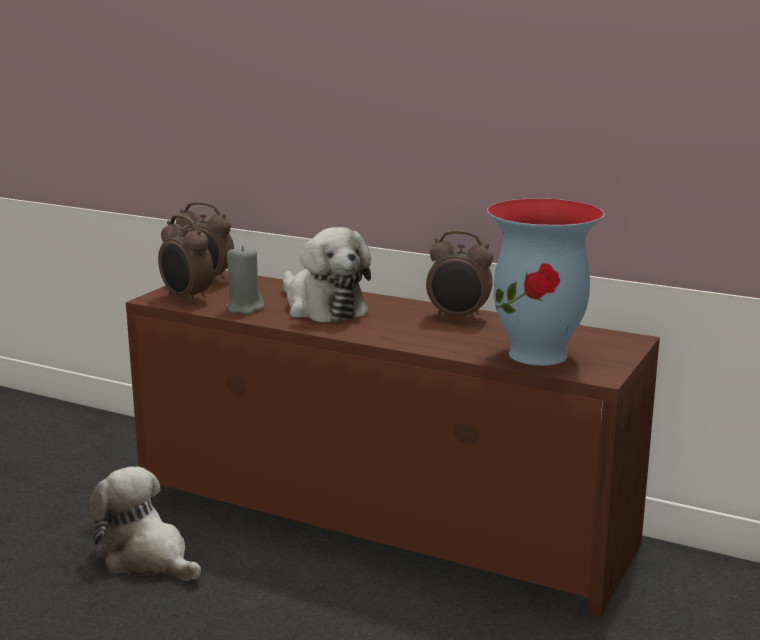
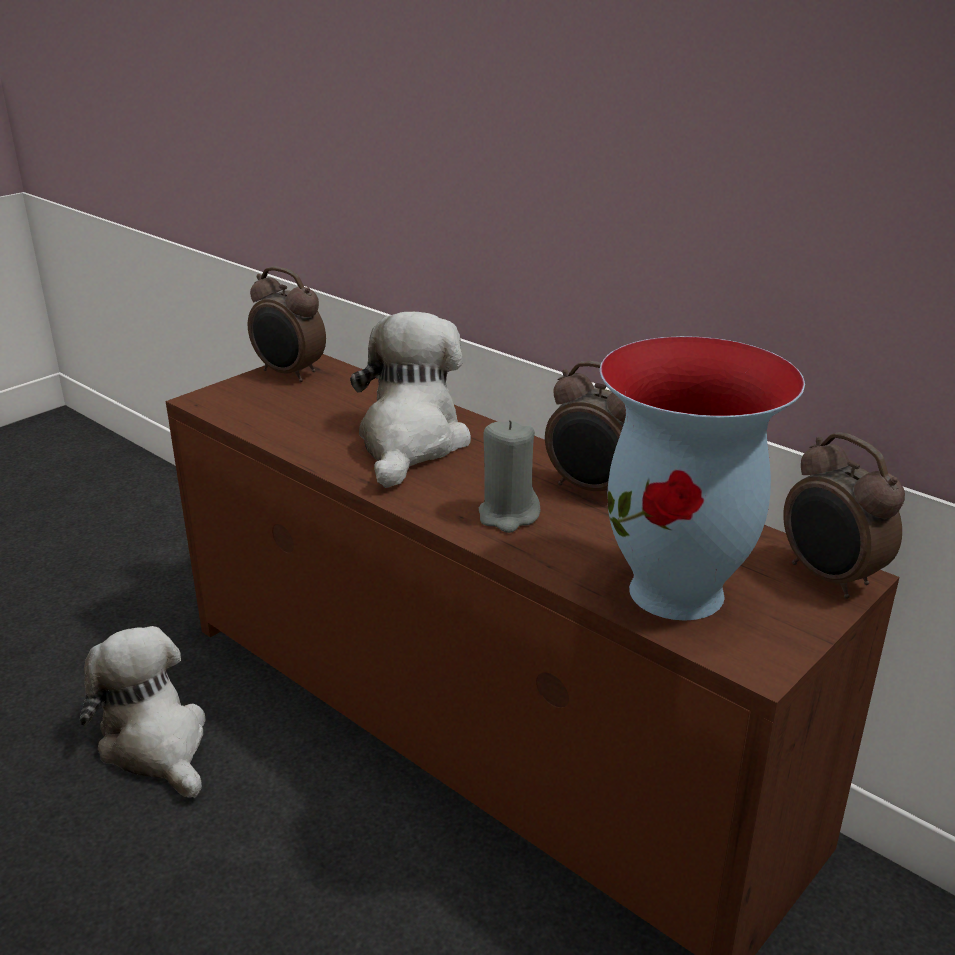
camera: 15 degrees right, 10 degrees up
alarm clock [158,215,214,304] -> alarm clock moved to [783,432,905,599]
grey candle [226,245,264,315] -> grey candle moved to [479,420,541,533]
plush toy [283,227,371,323] -> plush toy turned 150 degrees counterclockwise [350,312,471,488]

